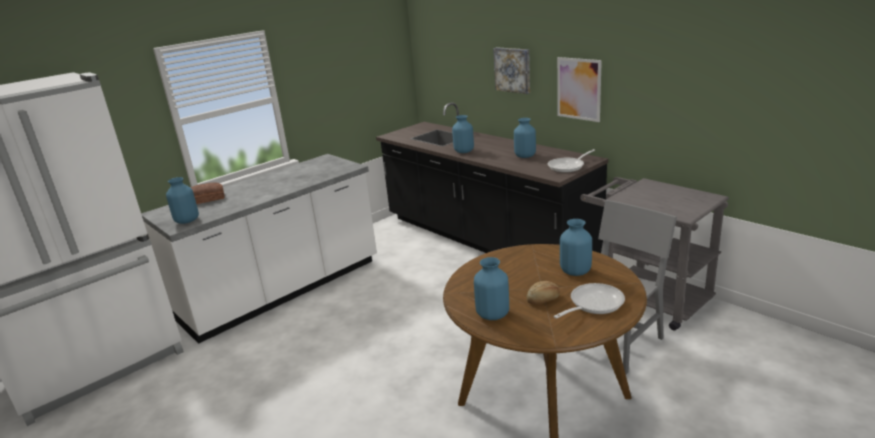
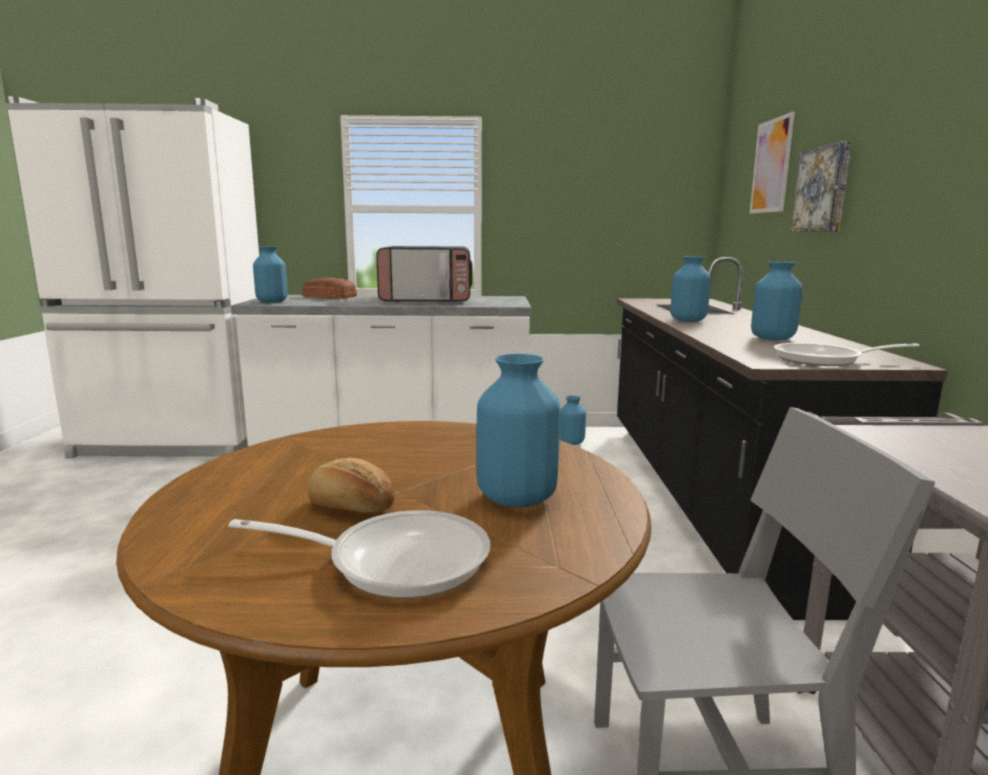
camera: 40 degrees right, 10 degrees down
blue vase [474,257,509,320] -> blue vase moved to [560,396,586,445]
picture [557,57,602,122] -> picture moved to [750,112,795,214]
none -> microwave [376,246,472,303]

